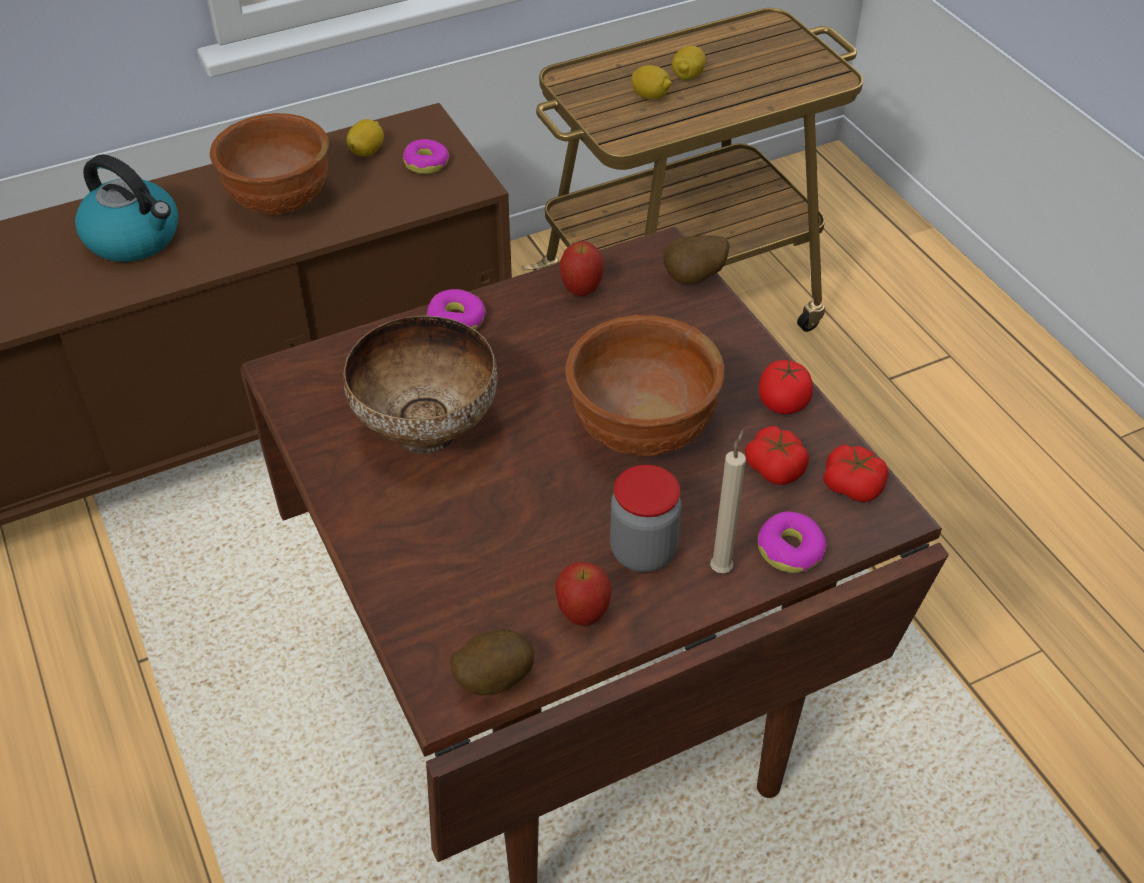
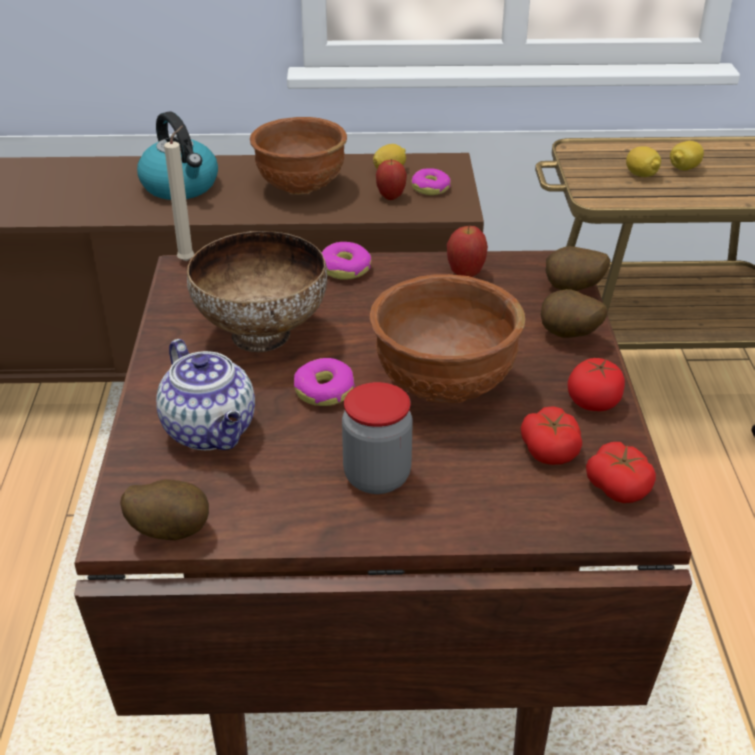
camera: 25 degrees right, 10 degrees down
apple [555,562,612,626] -> apple moved to [376,159,407,200]
beige candle [710,429,746,573] -> beige candle moved to [164,126,194,262]
donut [758,511,826,573] -> donut moved to [294,358,355,406]
none -> teapot [156,339,255,450]
none -> potato [541,289,608,338]

